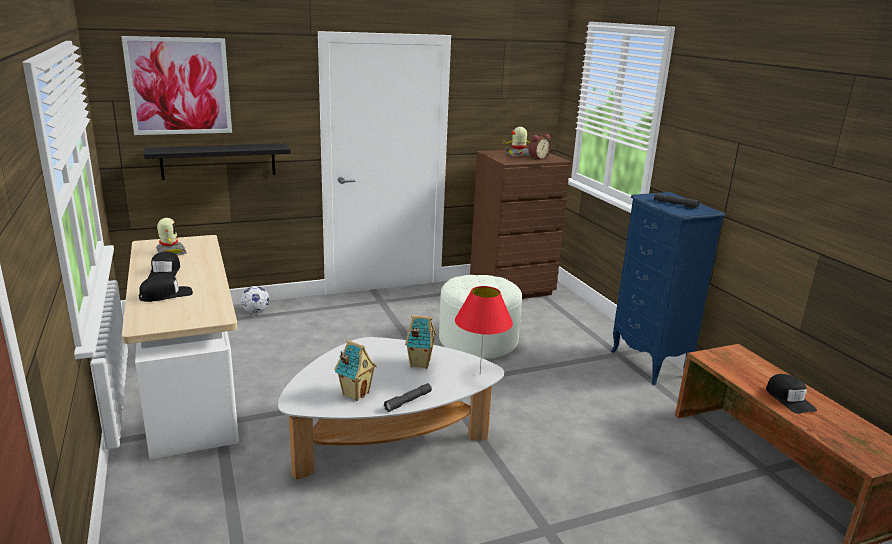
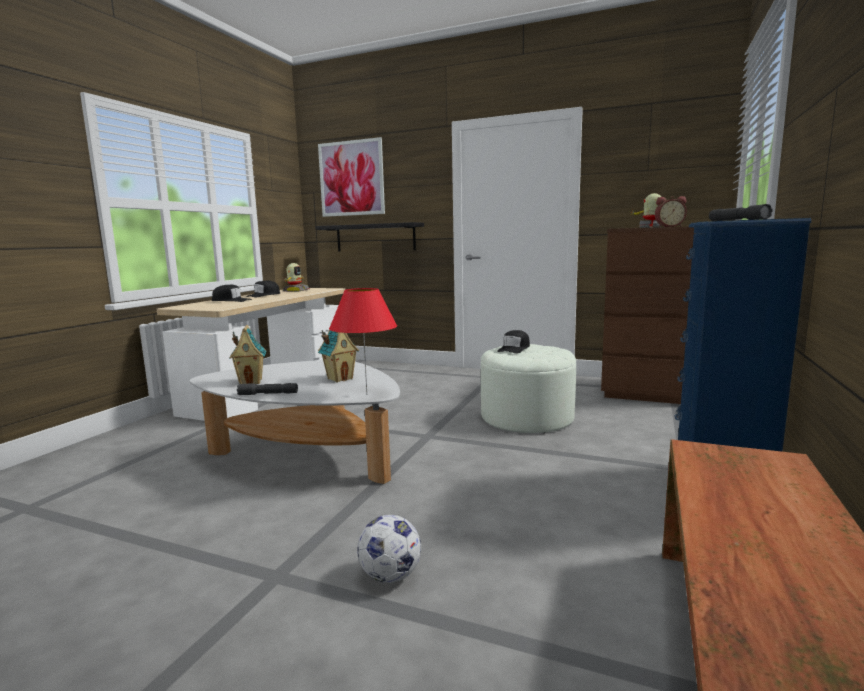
camera: 45 degrees right, 10 degrees down
football [241,286,270,314] -> football moved to [357,515,421,583]
black cap [766,374,817,414] -> black cap moved to [497,330,530,353]

